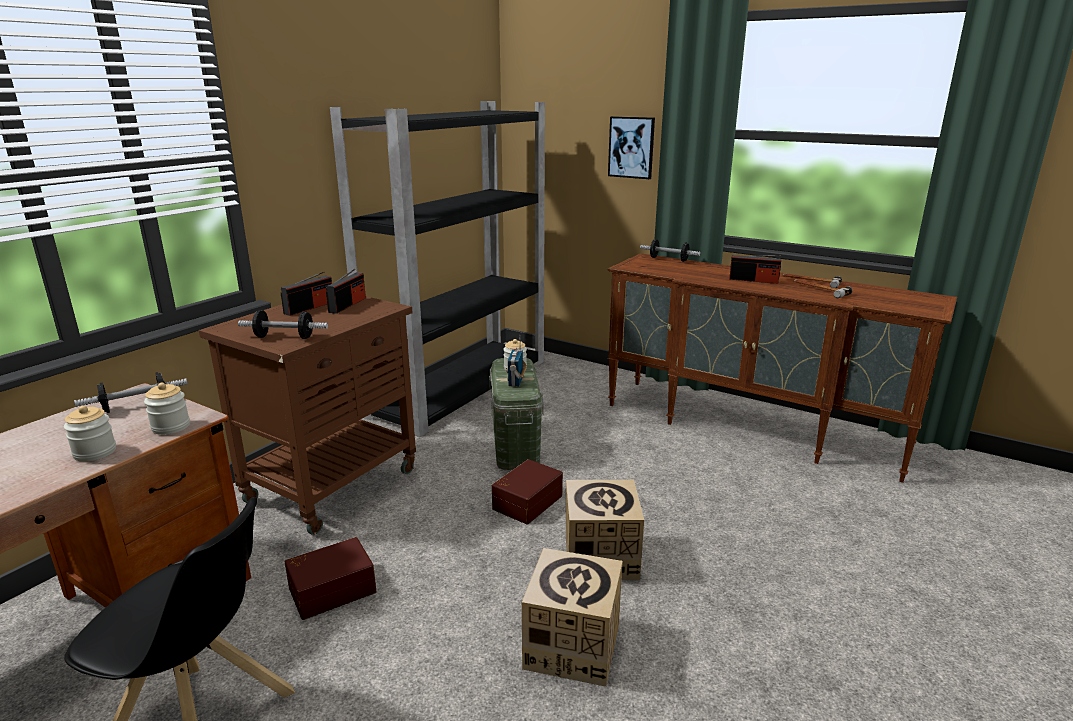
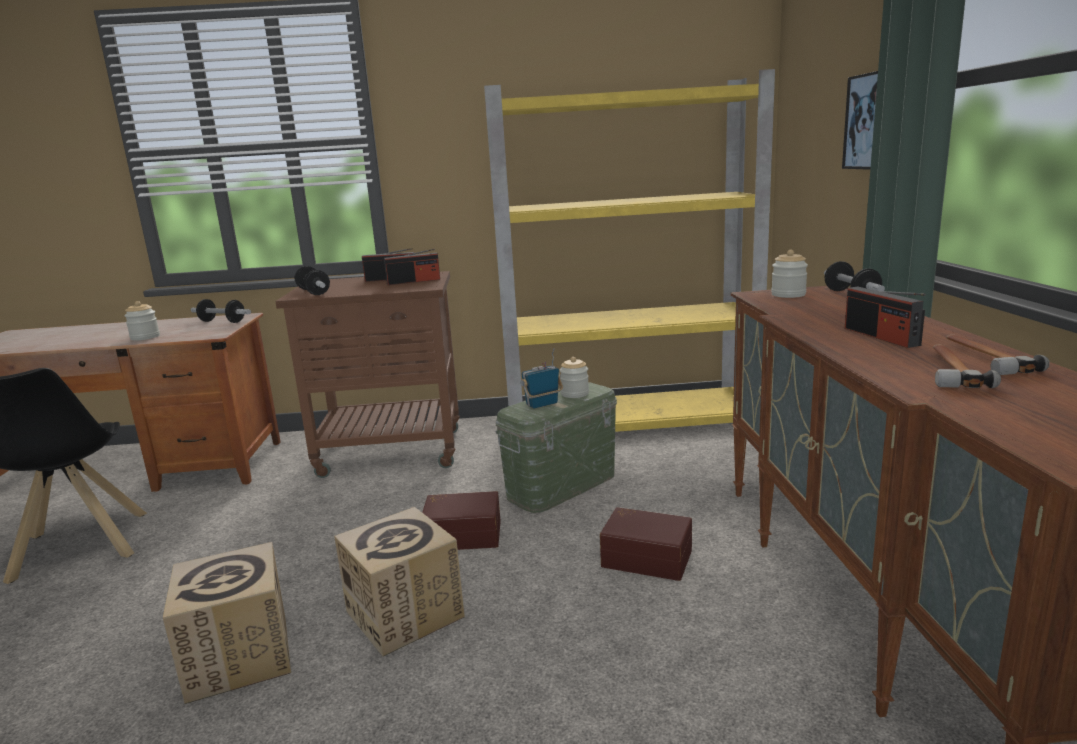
camera: 55 degrees right, 5 degrees down
jar [144,383,190,435] -> jar moved to [771,250,808,298]
brown storage box [285,537,376,620] -> brown storage box moved to [600,507,692,581]
black bookcase [330,101,545,437] -> yellow bookcase [484,69,775,432]

